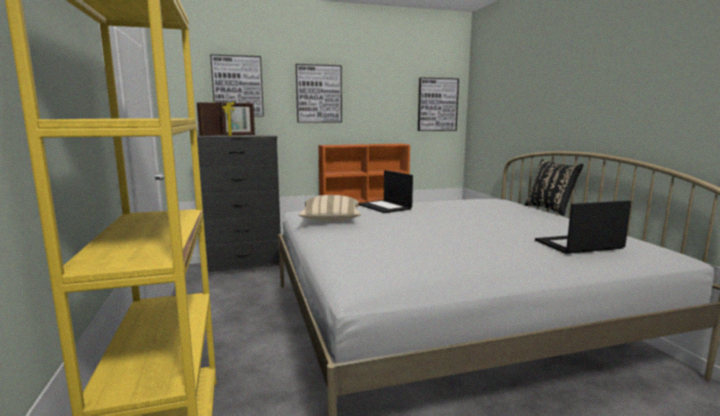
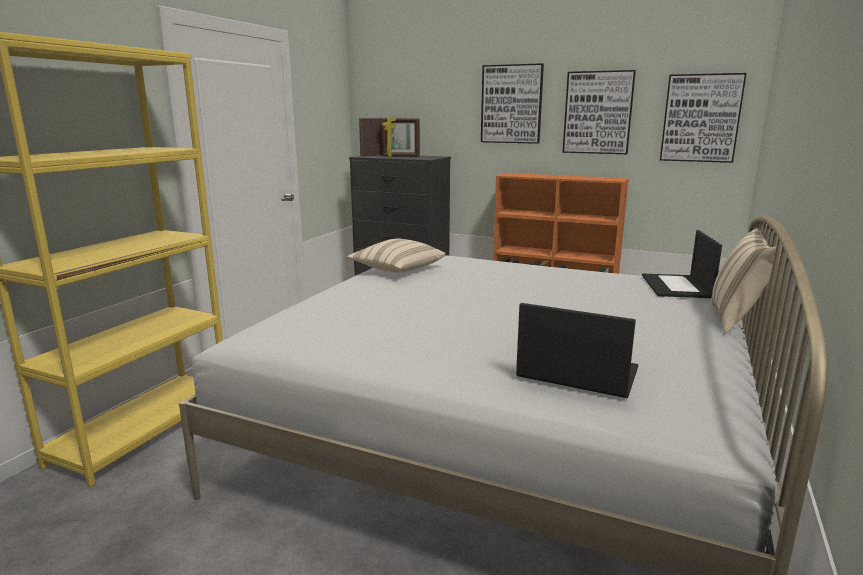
camera: 40 degrees right, 5 degrees up
picture [210,54,264,117] -> picture moved to [562,70,636,154]
laptop [358,170,413,213] -> laptop moved to [642,230,722,298]
black pillow [525,159,584,216] -> beige pillow [711,229,781,334]

